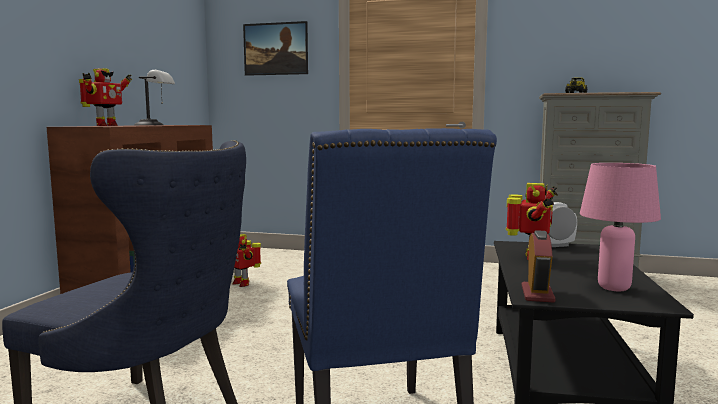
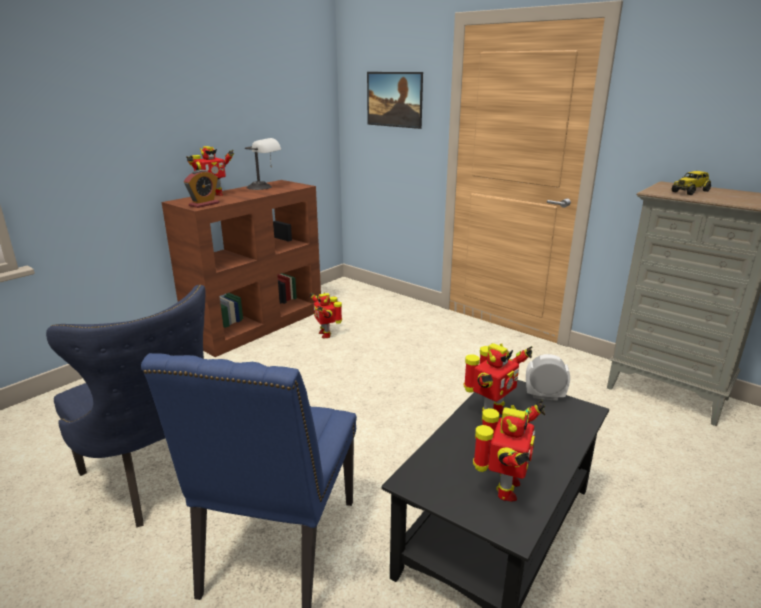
camera: 25 degrees right, 15 degrees up
alarm clock [522,230,556,303] -> alarm clock moved to [184,170,219,208]
pink table lamp [580,163,661,291] -> toy robot [473,400,545,502]

